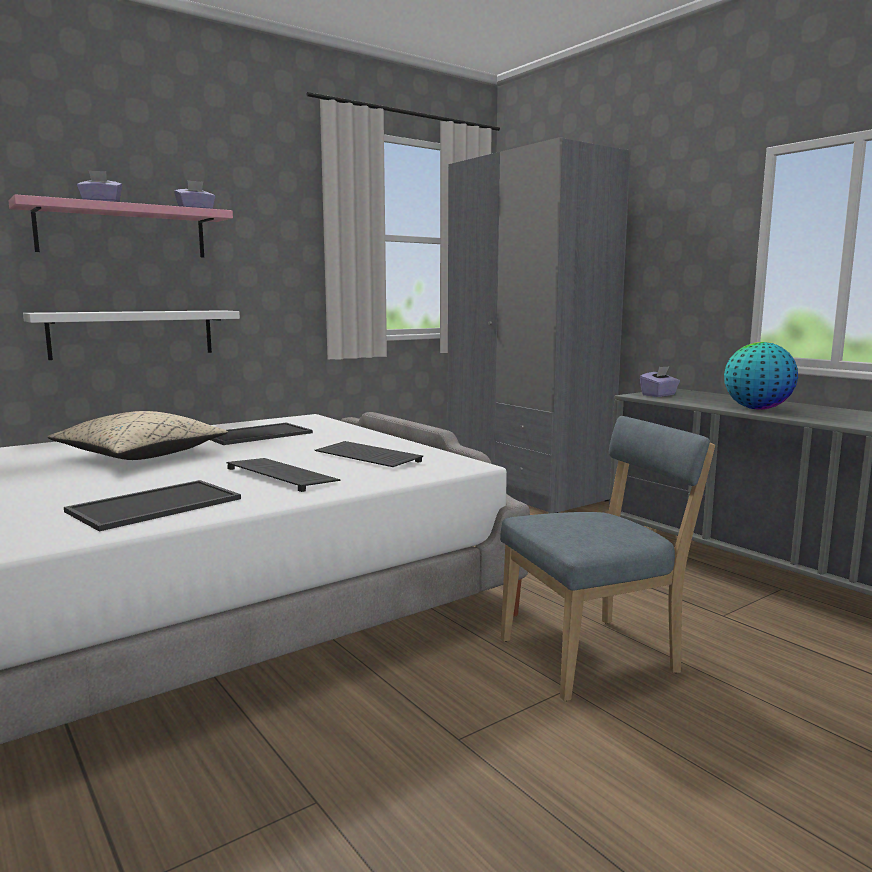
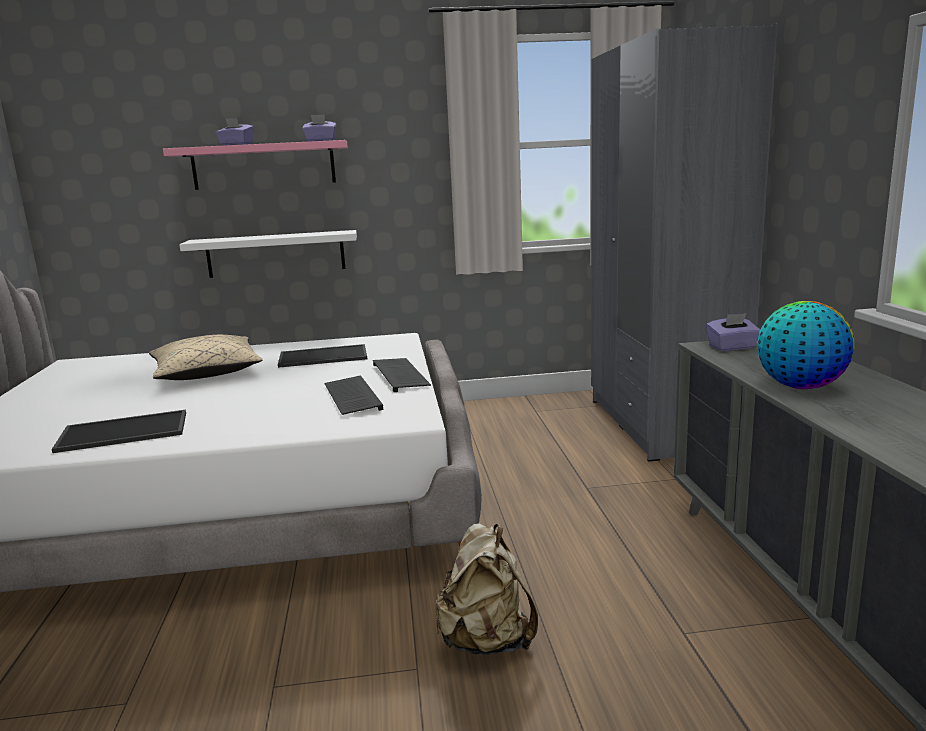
camera: 30 degrees right, 5 degrees up
keyboard [226,458,340,492] -> keyboard moved to [373,358,431,392]
blue chair [500,416,715,701] -> beige backpack [435,523,538,655]

